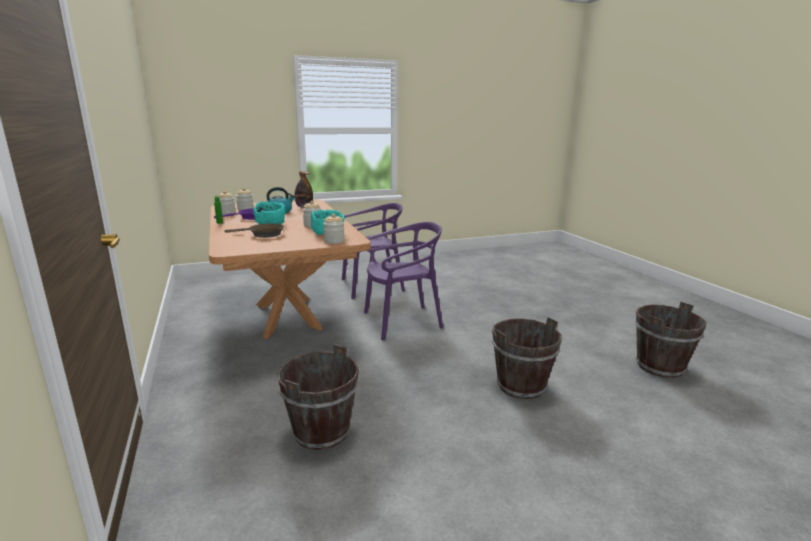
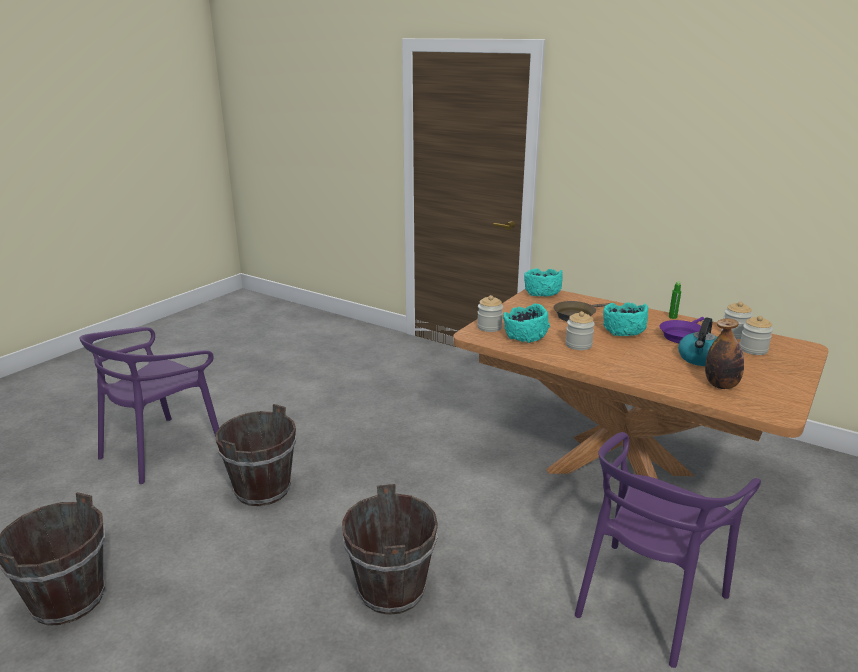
camera: 145 degrees right, 5 degrees up
brown bucket [277,344,359,450] -> brown bucket moved to [342,484,438,615]
purple chair [364,222,443,340] -> purple chair moved to [79,327,219,484]
none -> turquoise bowl [524,268,563,297]

